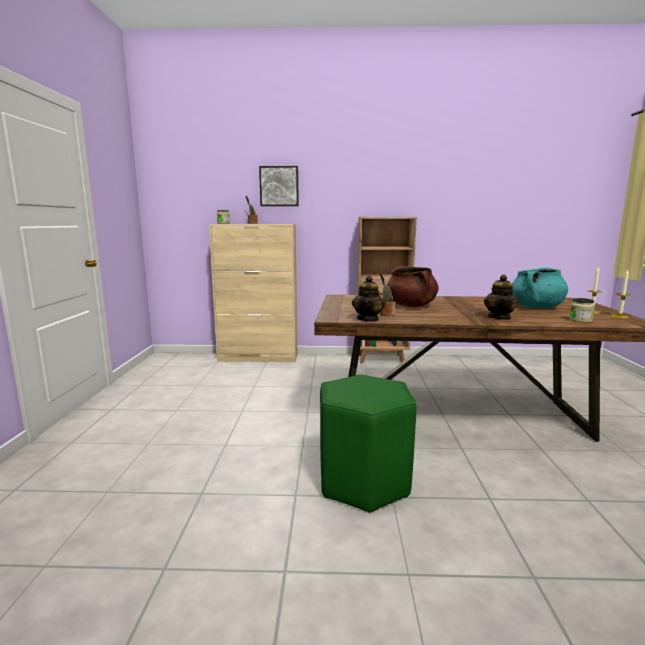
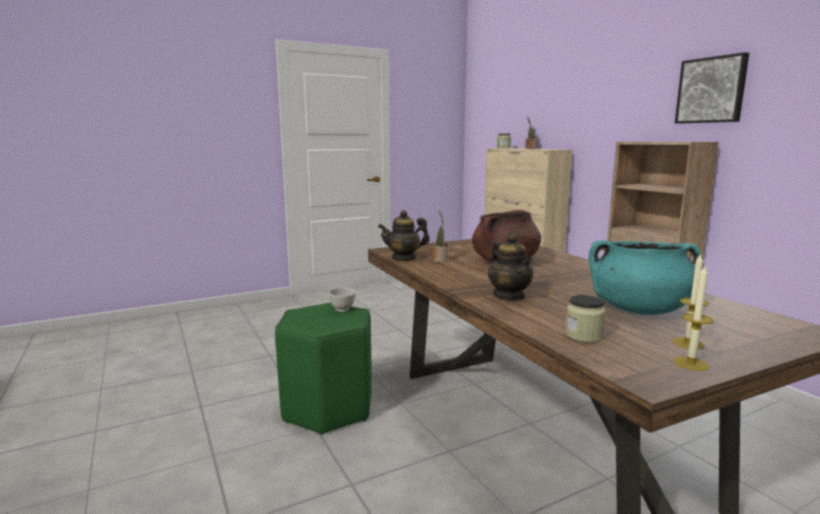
camera: 60 degrees right, 0 degrees up
picture [259,166,299,206] -> picture moved to [675,52,749,124]
teapot [484,275,518,320] -> teapot turned 90 degrees counterclockwise [488,234,533,300]
none -> white bowl [329,288,356,312]

